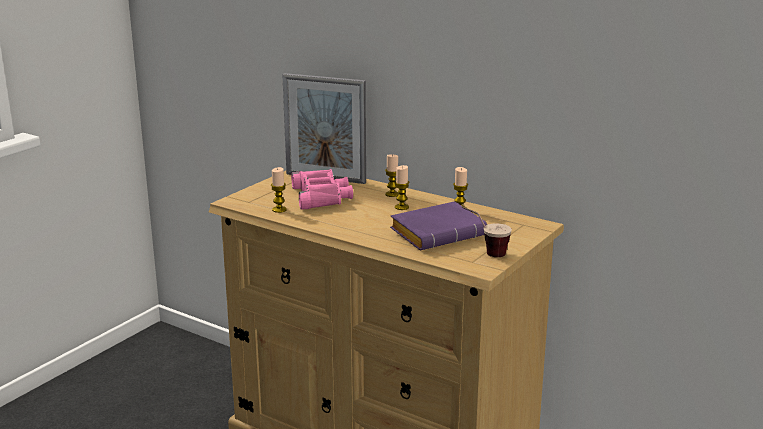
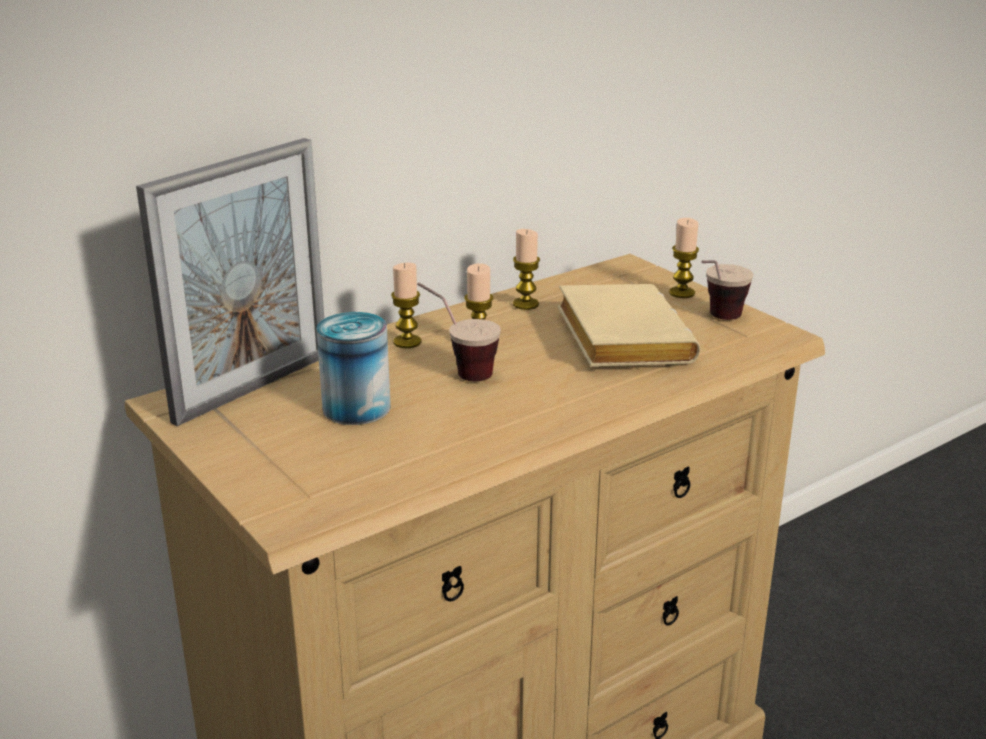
camera: 70 degrees left, 5 degrees up
candle [271,167,287,213] -> candle moved to [669,218,699,298]
pink binoculars [291,169,353,210] -> can [316,312,391,425]
purple book [390,201,487,250] -> beige book [558,284,700,367]
none -> cup [417,282,501,381]

